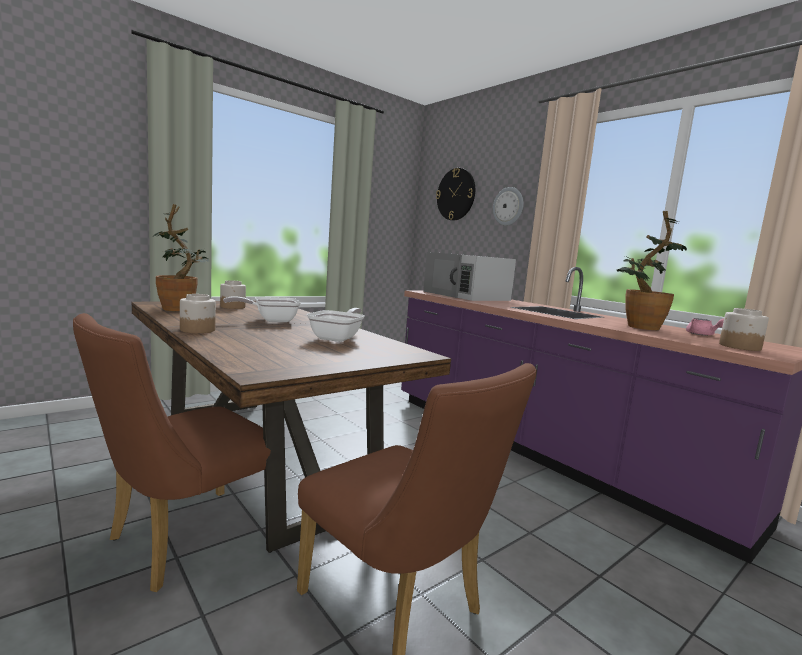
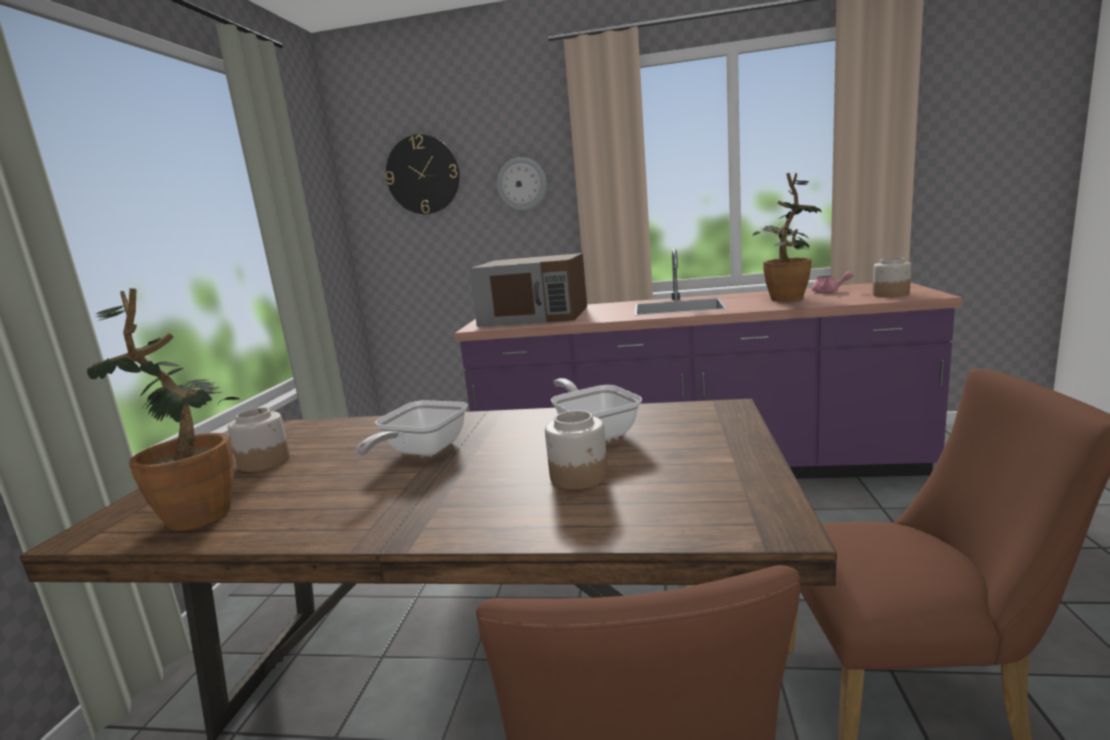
camera: 40 degrees left, 5 degrees up
jar [180,294,216,333] -> jar moved to [545,410,608,489]
white microwave [423,252,516,301] -> brown microwave [469,253,587,327]

